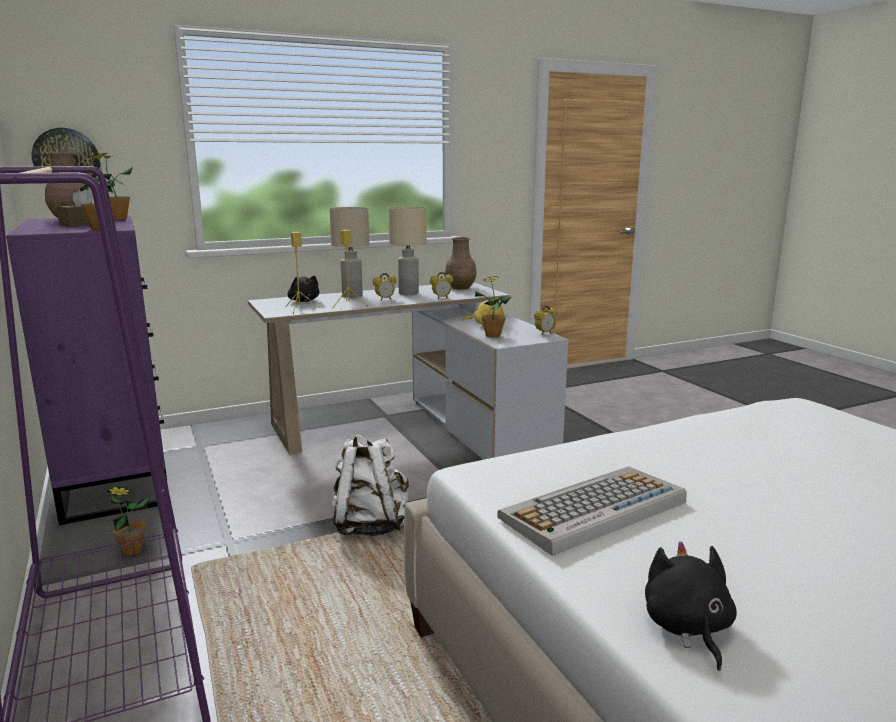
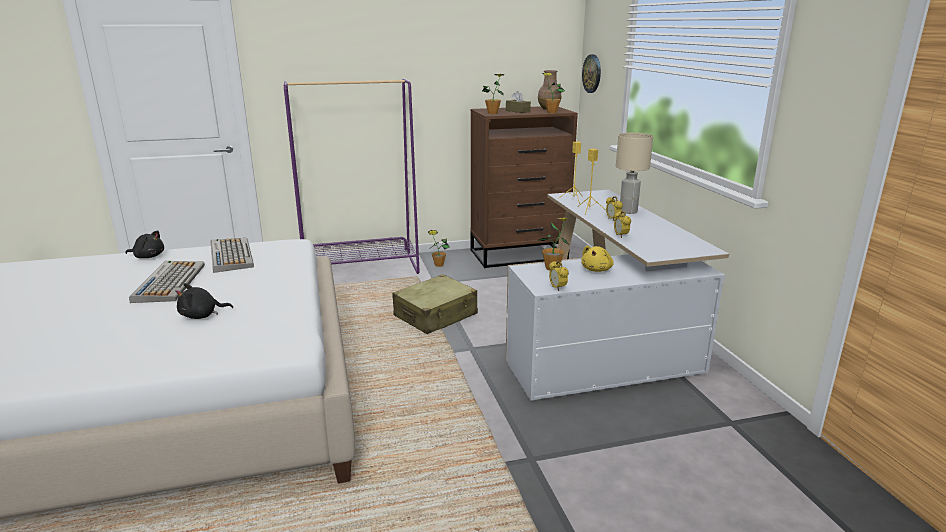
camera: 100 degrees right, 5 degrees up
purple dresser [6,216,167,526] -> brown dresser [470,106,578,268]
black plush toy [288,276,319,302] -> black plush toy moved to [176,283,233,319]
white backpack [332,434,409,536] -> beige suitcase [392,274,478,334]
beige table lamp [389,206,427,295] -> none
brown vase [445,237,477,290] -> none
none -> keyboard [129,261,205,303]

